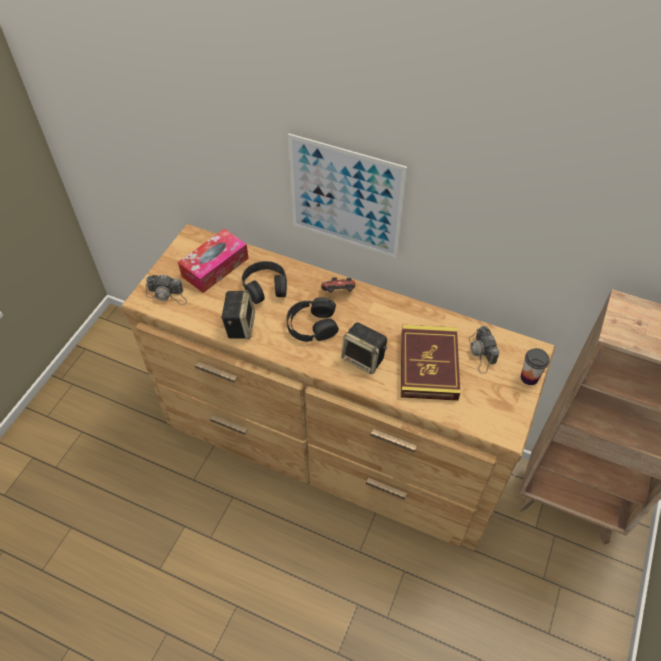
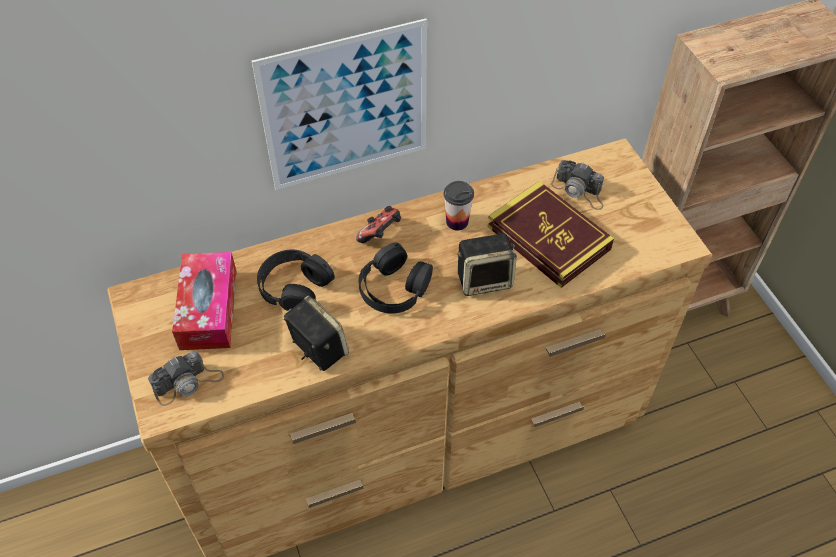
camera: 45 degrees left, 0 degrees up
cup [521,348,550,385] -> cup moved to [443,181,474,231]

